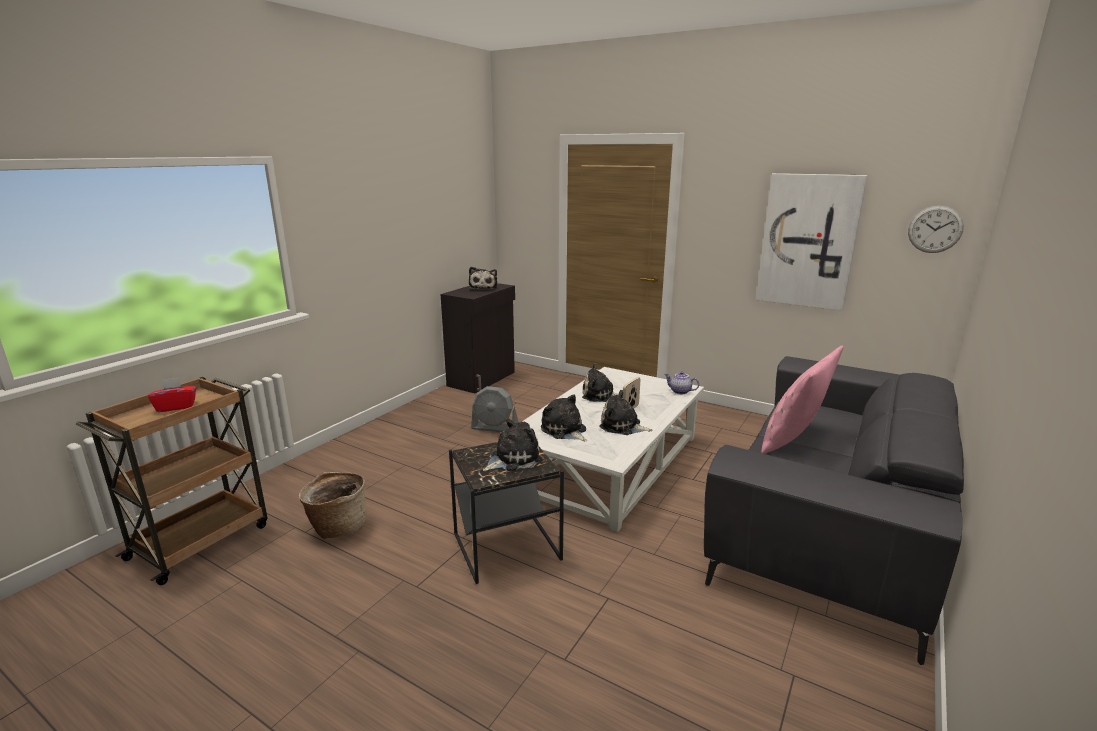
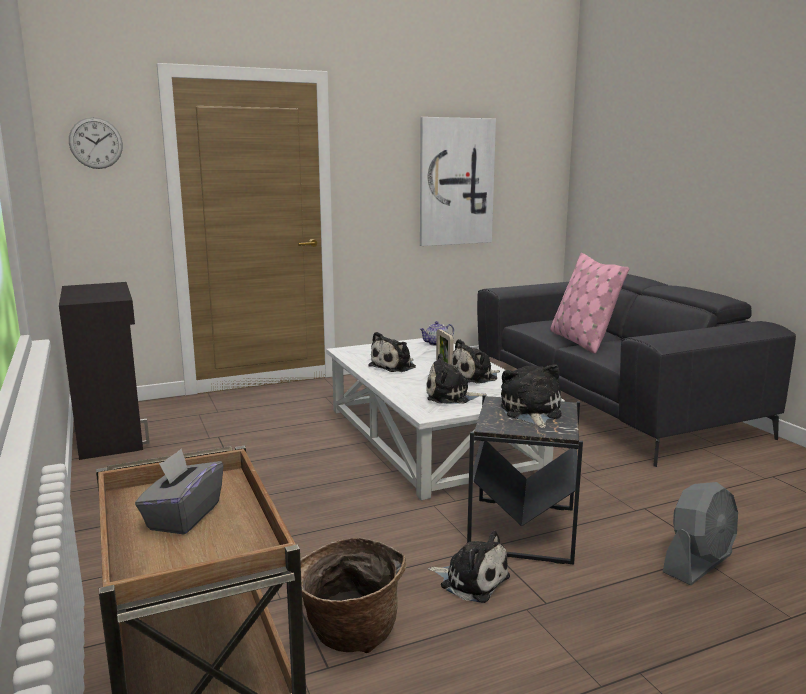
camera: 55 degrees left, 5 degrees down
red tissue box [148,377,196,412] -> grey tissue box [135,449,224,534]
plush toy [469,267,497,290] -> plush toy moved to [428,531,510,603]
grey fan [471,386,518,432] -> grey fan moved to [662,482,738,585]
wall clock [908,206,964,253] -> wall clock moved to [69,117,123,169]

